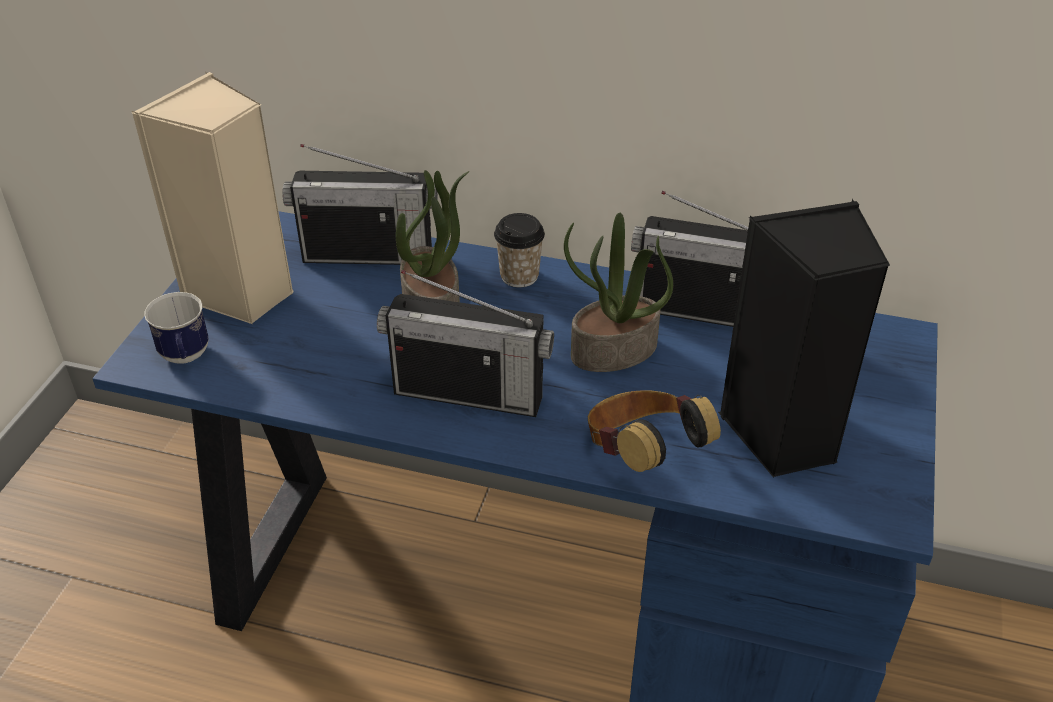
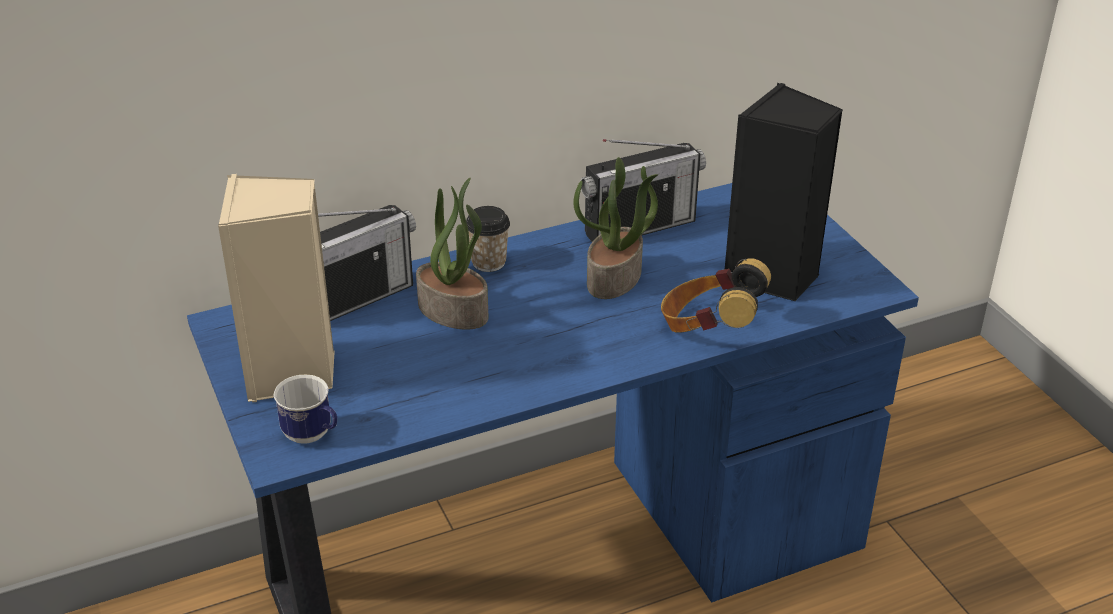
camera: 40 degrees left, 5 degrees down
radio [377,270,554,417] -> none

